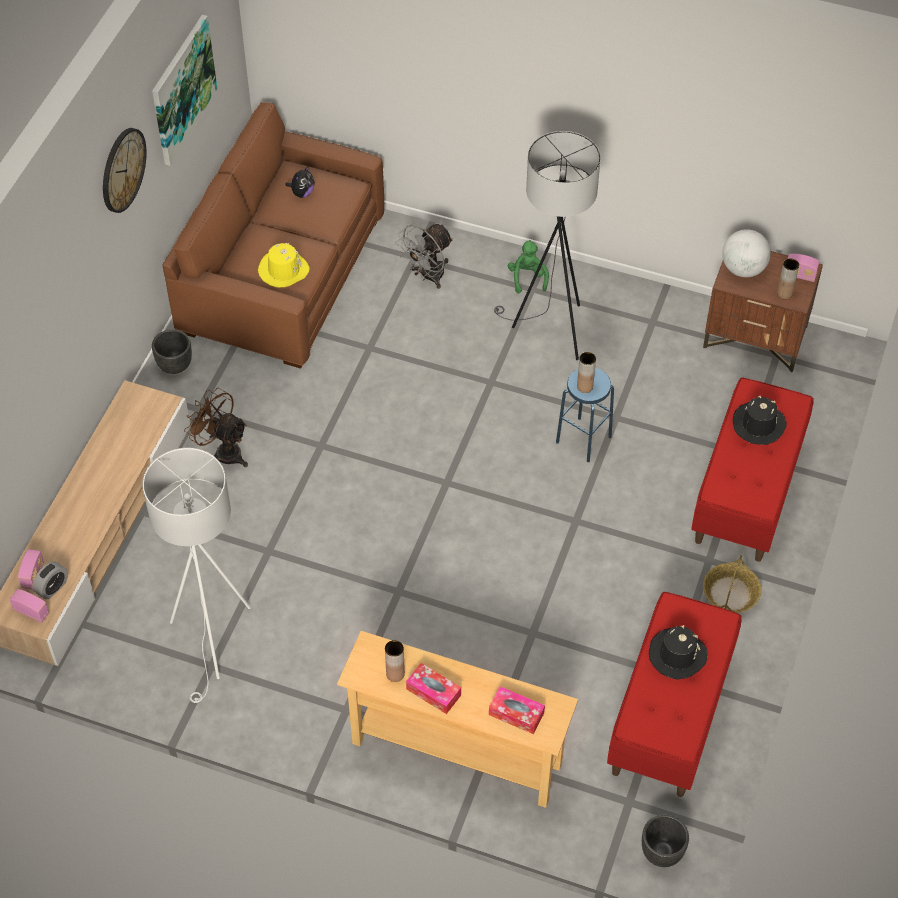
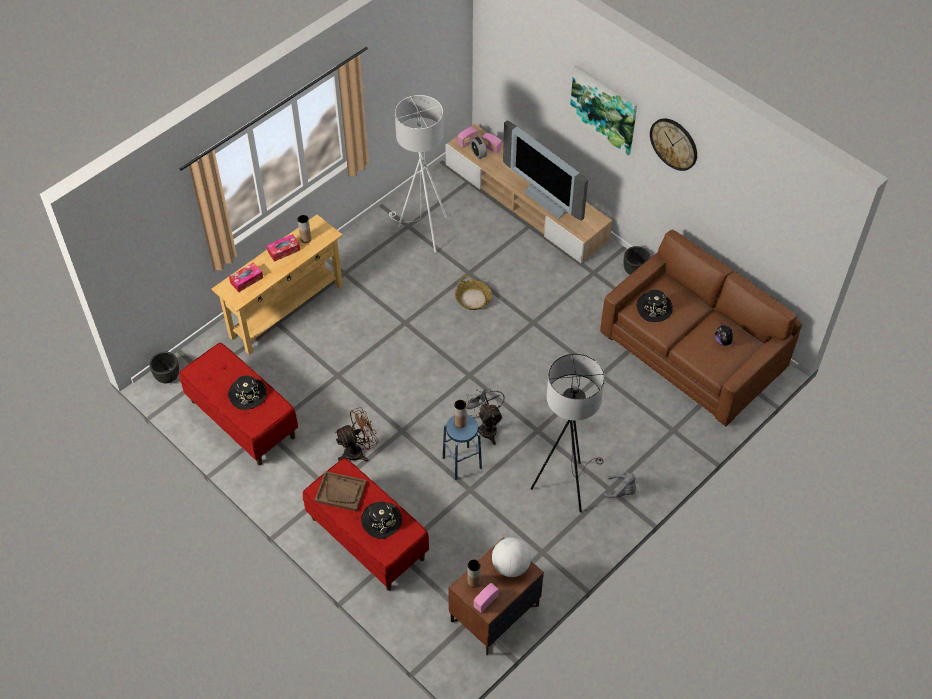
camera: 115 degrees right, 0 degrees up
picture [152,15,218,166] -> picture moved to [569,65,637,156]
brown fan [184,388,248,467] -> brown fan moved to [335,407,379,462]
yellow hat [258,243,310,288] -> black hat [636,290,673,322]
grey fan [395,224,453,289] -> grey fan moved to [465,384,505,445]
green plush toy [508,240,549,294] -> grey plush toy [603,472,637,498]
basket [703,555,761,613] -> basket moved to [455,276,492,310]
none -> brown tray [315,471,367,511]
none -> television [503,121,588,221]

